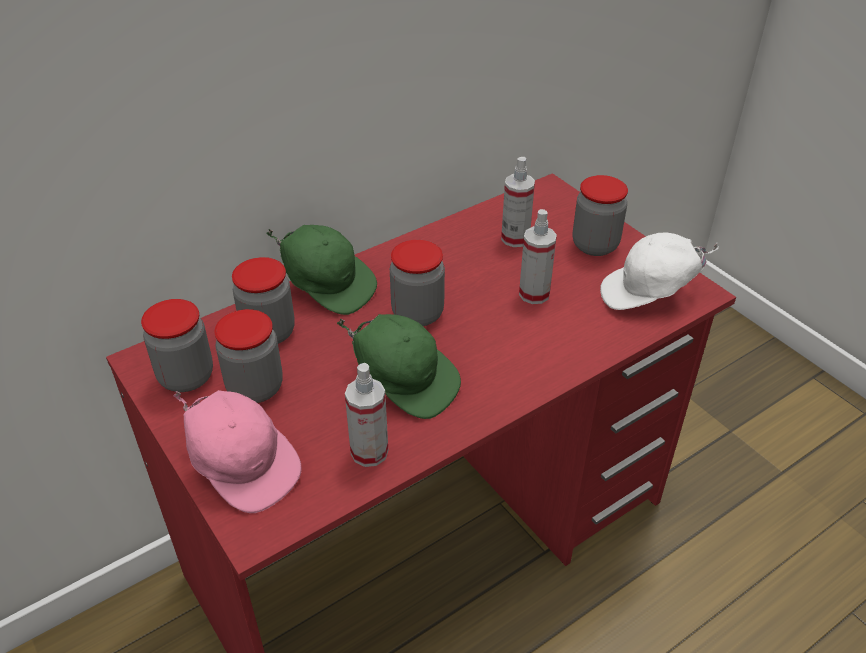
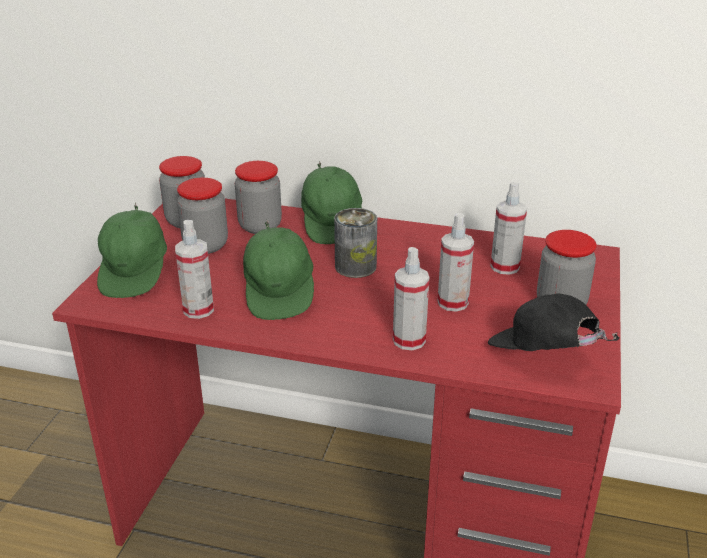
camera: 50 degrees right, 10 degrees down
pink cap [173,390,302,513] -> green cap [97,203,167,298]
jar [390,240,445,326] -> can [334,208,377,278]
white cap [600,233,719,310] -> black cap [488,294,619,351]
none -> spray bottle [393,247,429,350]

